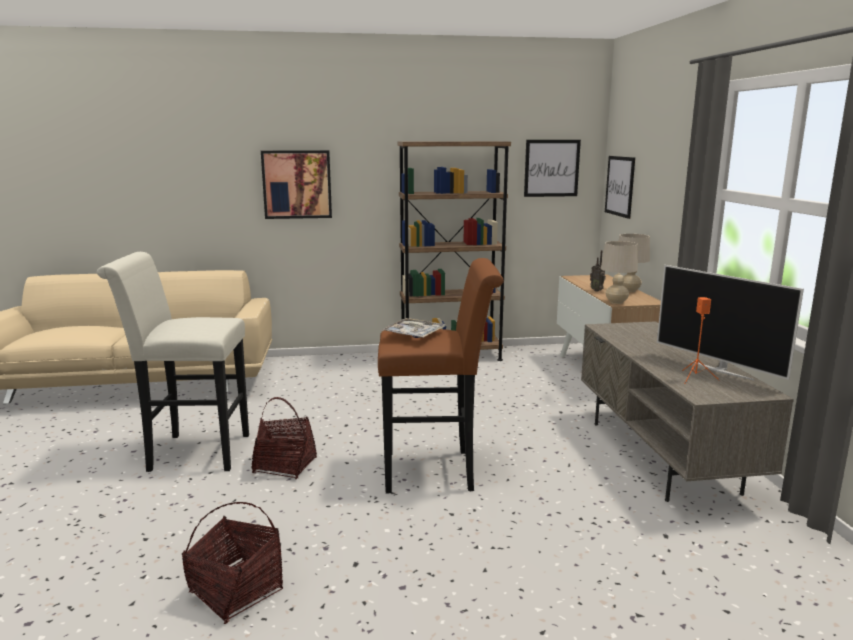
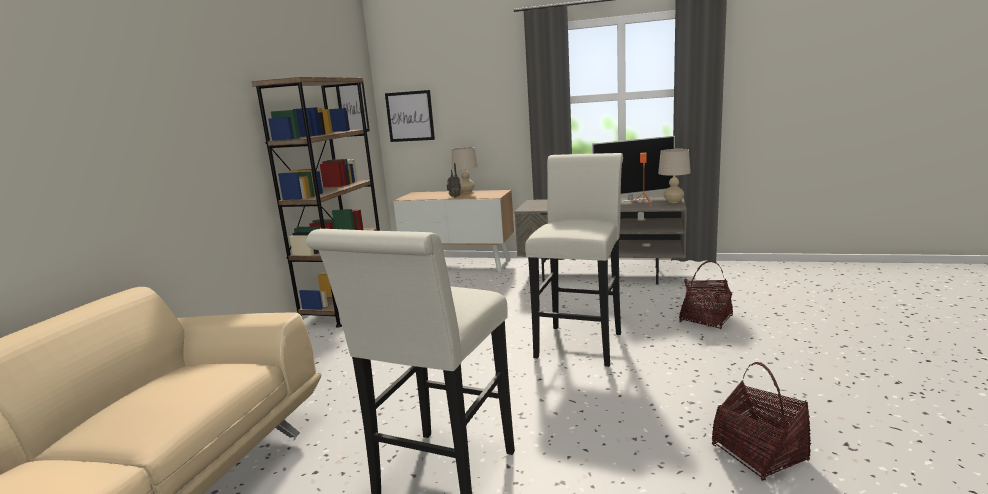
camera: 65 degrees left, 0 degrees up
basket [252,397,317,479] -> basket moved to [679,261,733,329]
picture [261,150,332,219] -> none
brown stool [378,258,504,493] -> white stool [525,153,623,367]
tray [381,318,446,338] -> none
beige table lamp [601,241,638,304] -> beige table lamp moved to [658,149,691,203]

